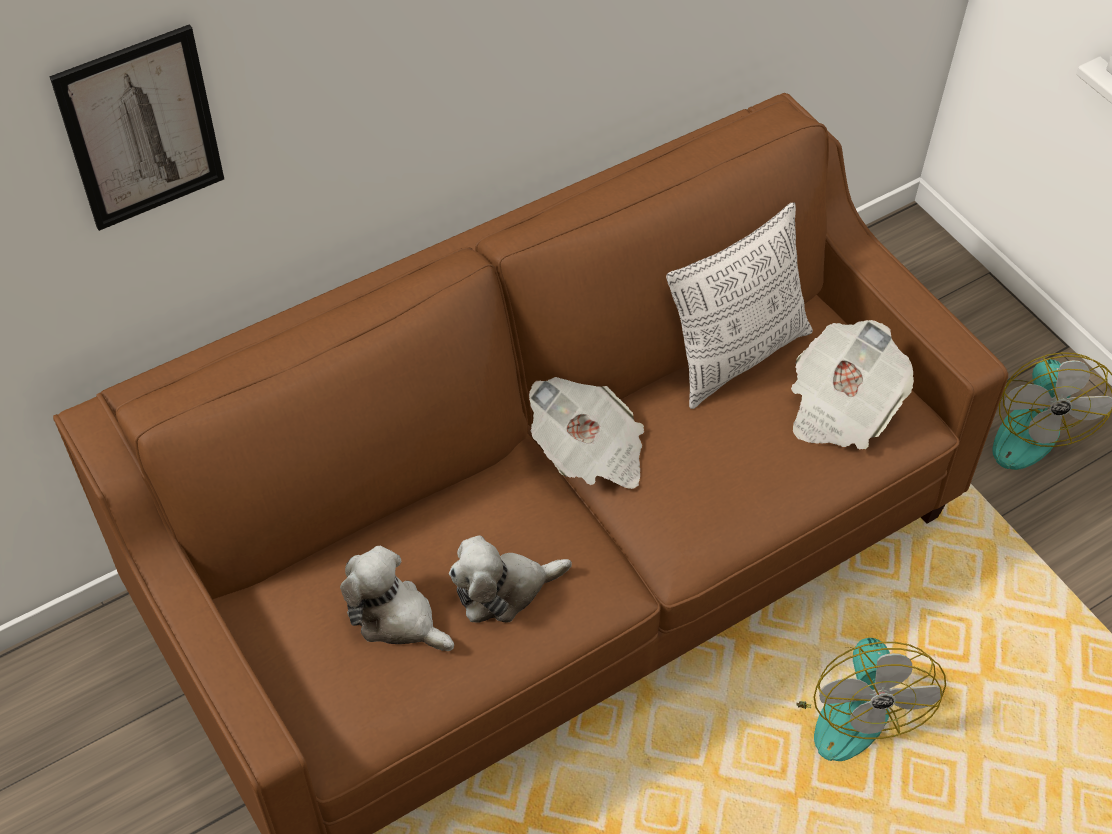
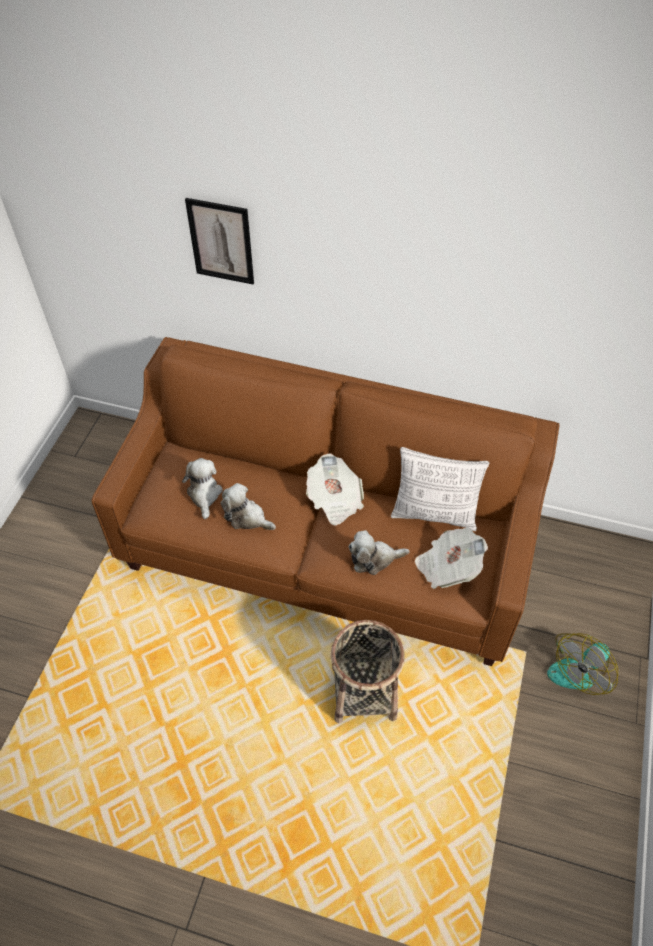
camera: 50 degrees right, 0 degrees up
fan [796,638,946,761] -> basket [331,620,405,723]
none -> plush toy [348,530,409,575]

